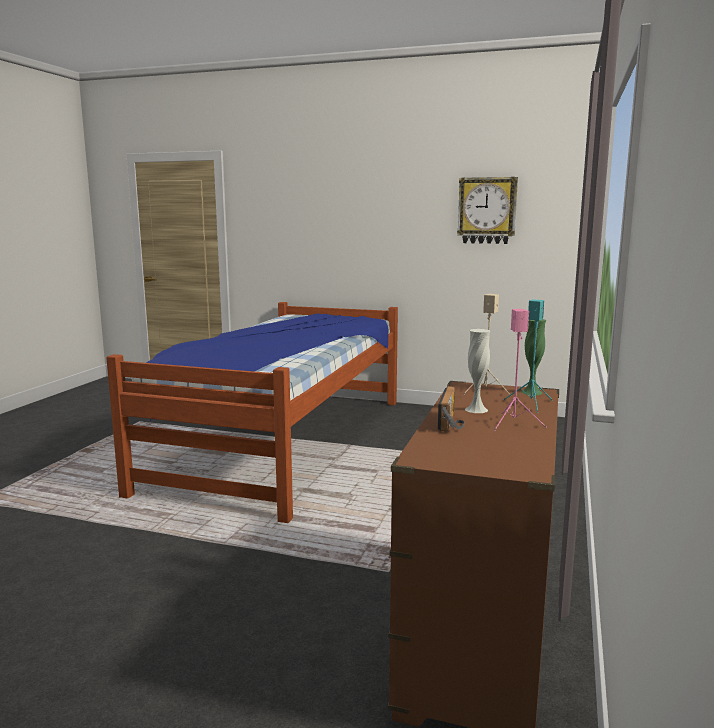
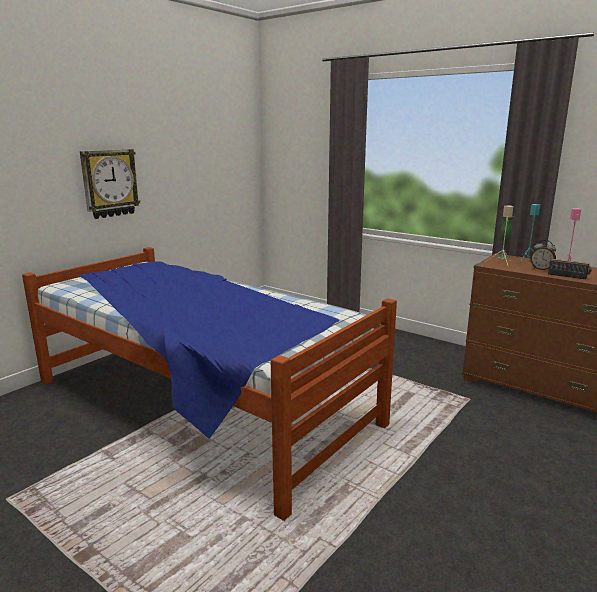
camera: 70 degrees left, 5 degrees up
wall clock [457,177,518,244] -> wall clock moved to [80,149,140,219]
white vase [465,329,490,413] -> alarm clock [531,240,556,271]

